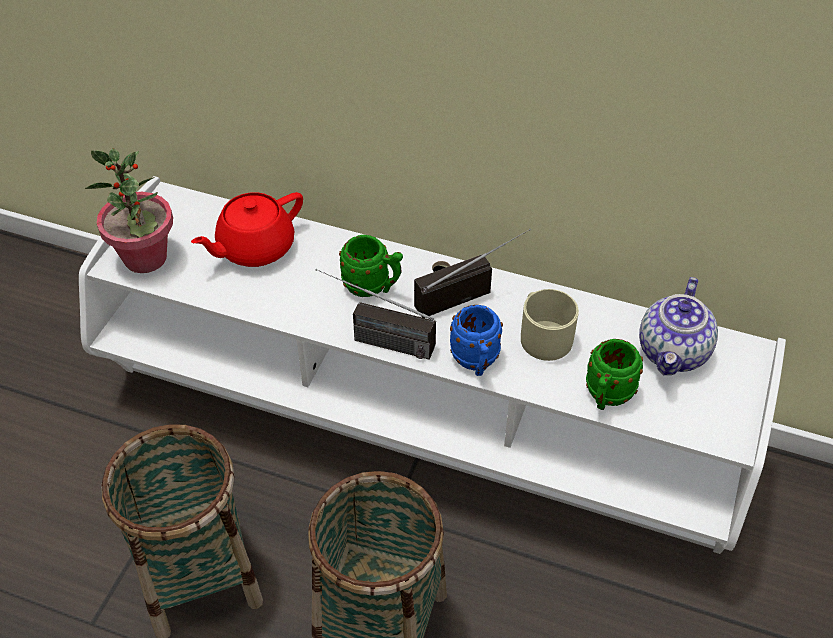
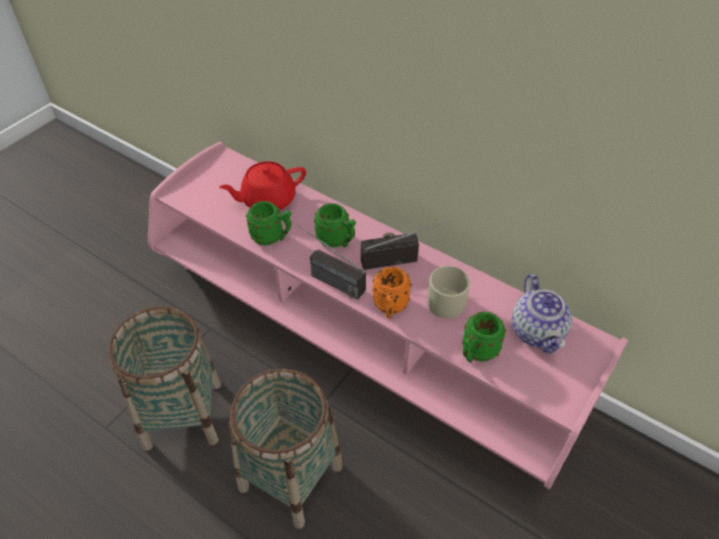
camera: 15 degrees right, 0 degrees up
white tv stand [79,176,786,554] -> pink tv stand [148,141,628,489]
potted plant [85,148,173,273] -> none
blue mug [450,305,503,376] -> orange mug [372,267,412,319]
teapot [639,277,718,375] -> teapot turned 45 degrees counterclockwise [512,274,572,354]
none -> green mug [246,201,292,246]

